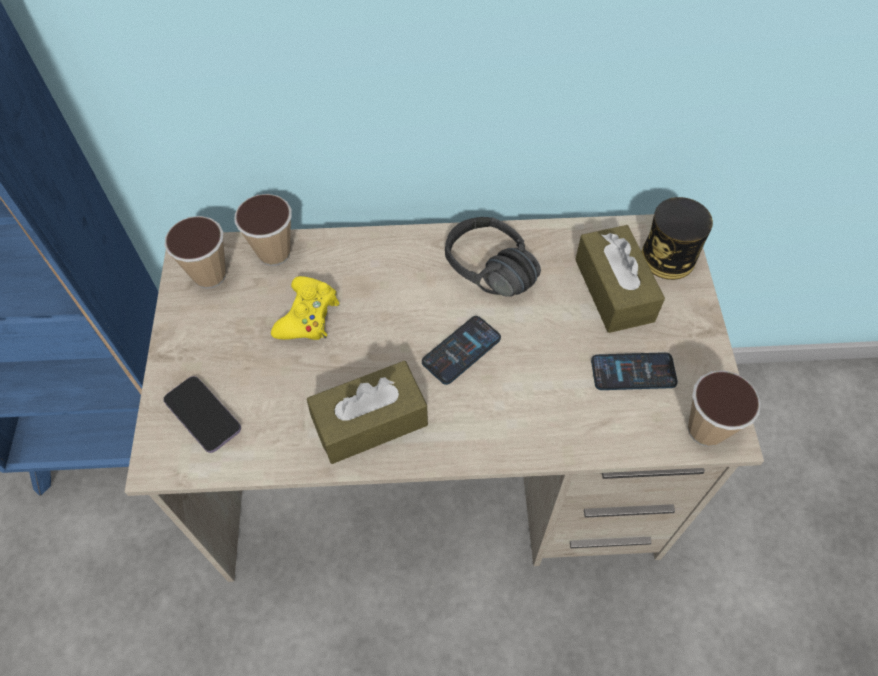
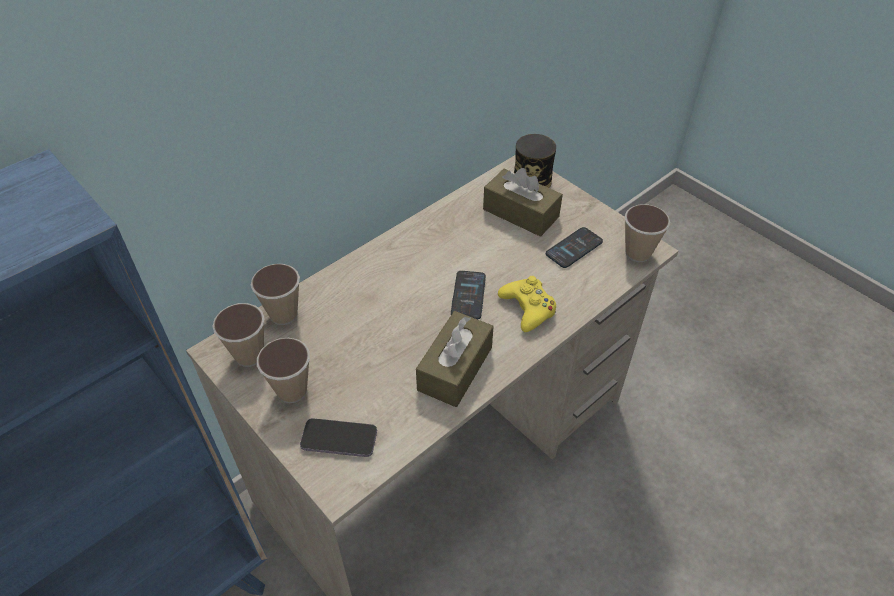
camera: 40 degrees left, 10 degrees down
yellow game controller [271,276,340,340] -> yellow game controller moved to [498,276,556,332]
black headphones [445,217,541,297] -> none
none -> cup [257,338,310,403]

